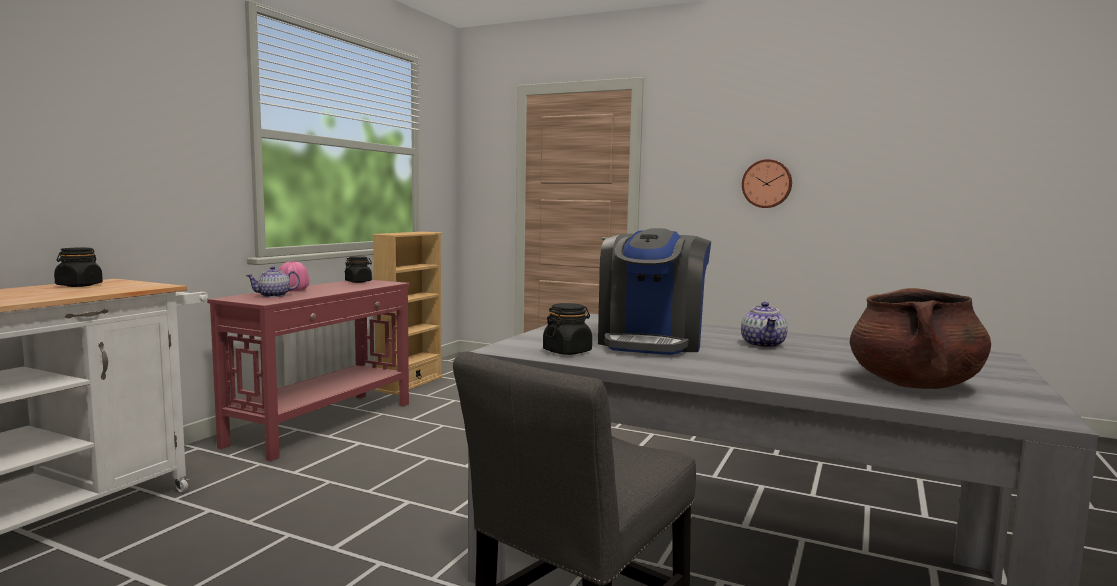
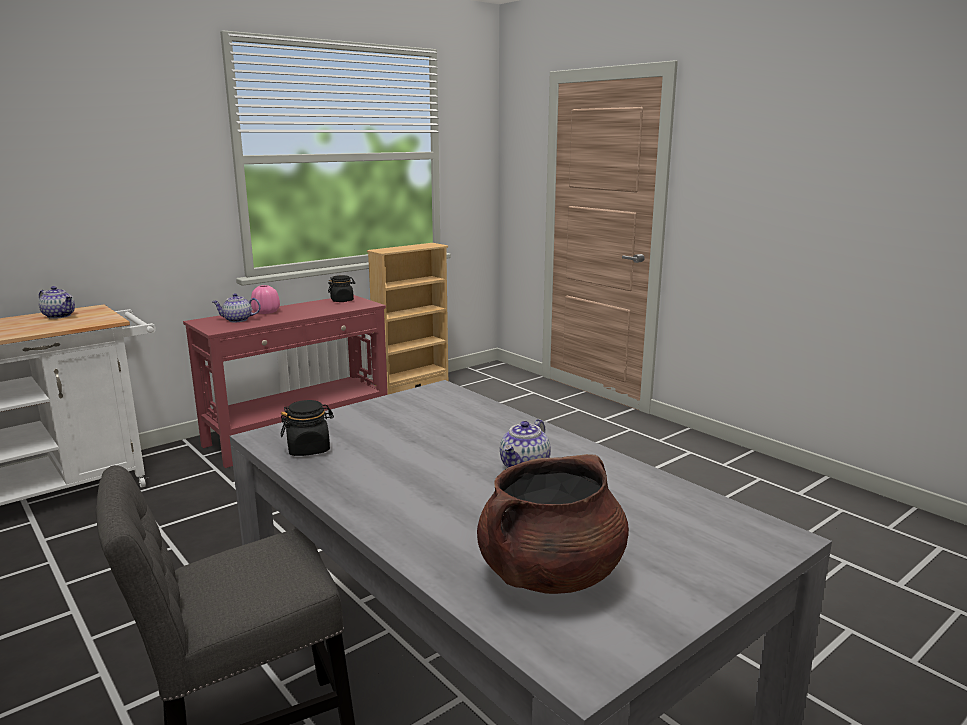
camera: 25 degrees right, 10 degrees up
black jar [54,248,103,287] -> teapot [39,286,75,319]
coffee machine [598,228,711,355] -> none
wall clock [742,159,792,208] -> none

